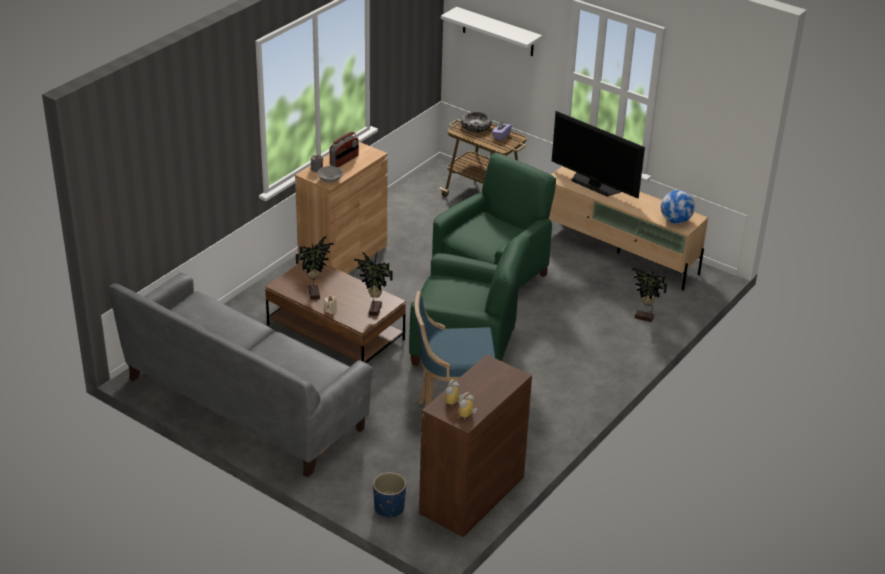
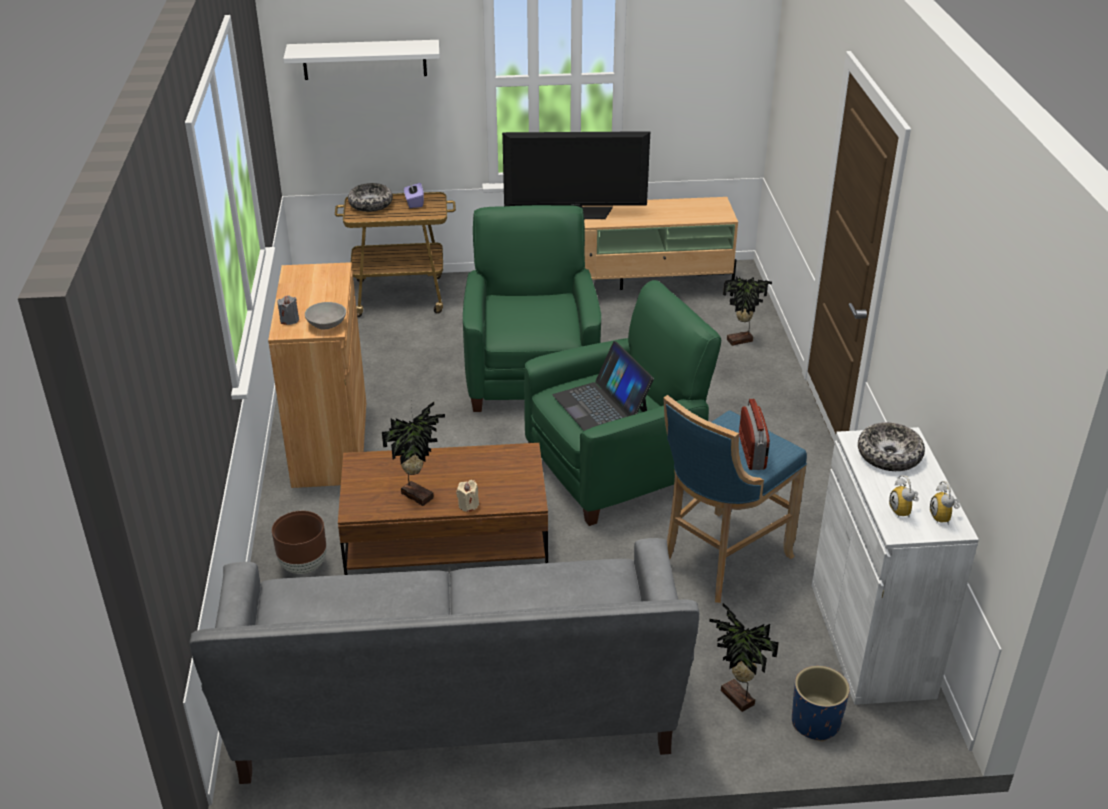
camera: 40 degrees left, 0 degrees up
radio [330,131,359,167] -> radio moved to [739,399,770,470]
potted plant [354,252,393,316] -> potted plant moved to [709,603,779,712]
brown cabinet [419,355,532,537] -> white cabinet [812,427,979,705]
globe [661,190,695,224] -> none
none -> brown planter [272,511,327,574]
none -> laptop [553,341,654,431]
none -> bowl [858,422,925,471]

